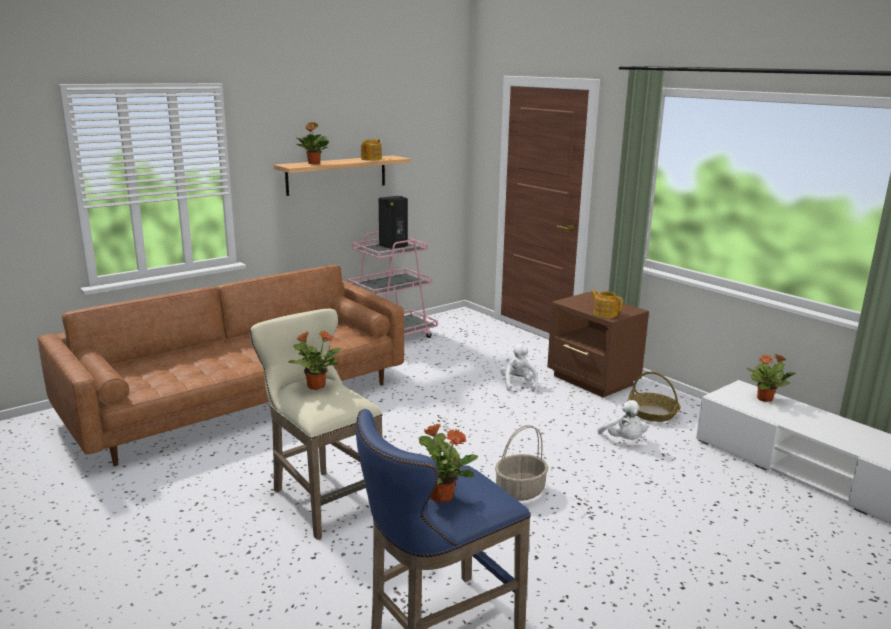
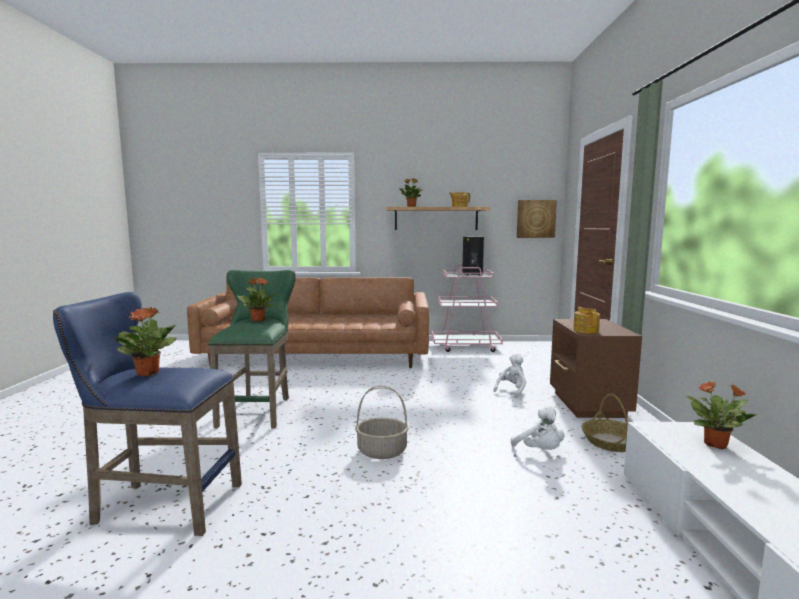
camera: 40 degrees right, 10 degrees down
beige stool [250,309,383,540] -> green stool [208,270,296,429]
white plush toy [597,400,647,440] -> white plush toy turned 45 degrees counterclockwise [511,405,564,450]
none -> picture [517,200,557,238]

